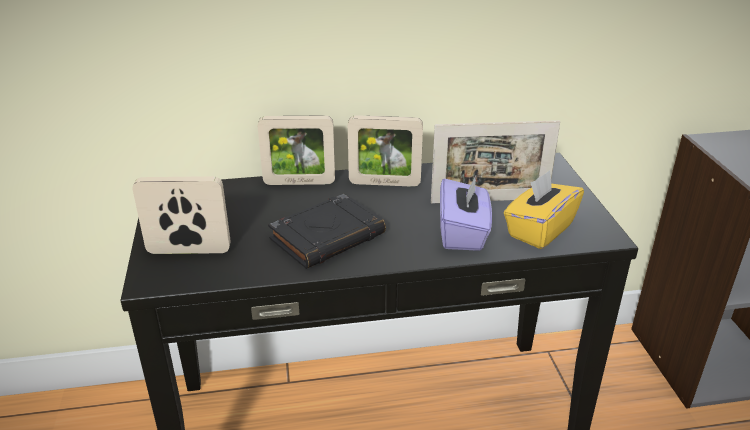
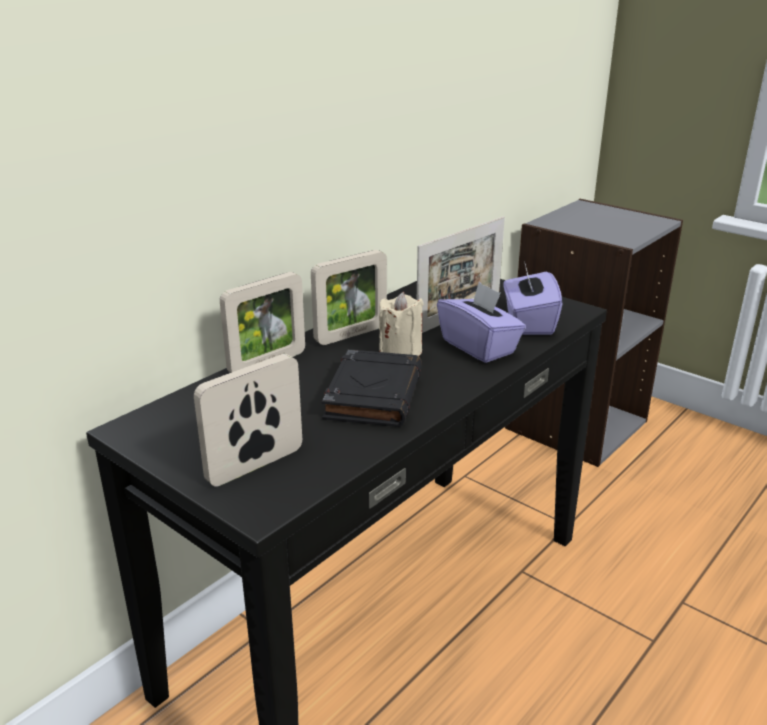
camera: 40 degrees left, 5 degrees down
yellow tissue box [504,170,584,249] -> purple tissue box [504,261,563,335]
none -> beige candle [379,292,424,356]

